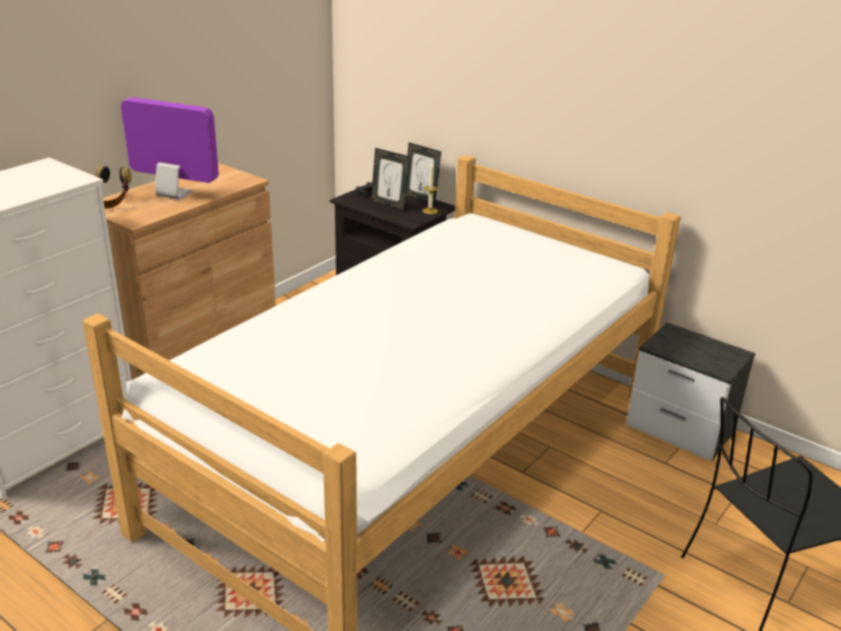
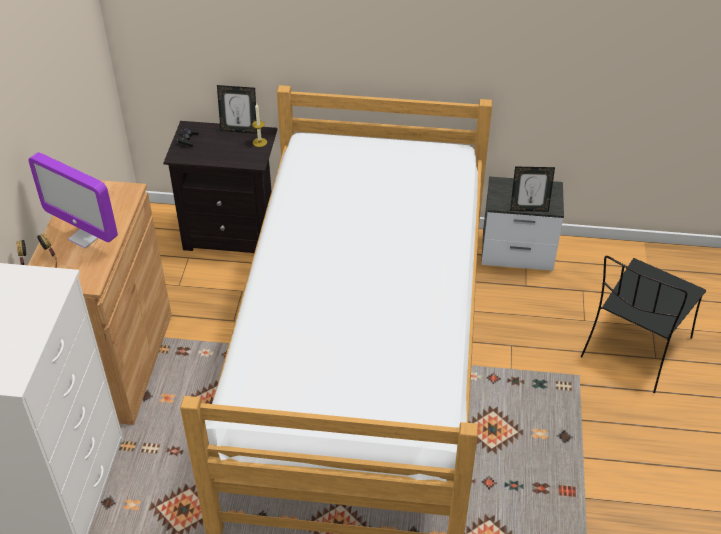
camera: 30 degrees left, 15 degrees up
monitor [121,97,219,200] -> monitor turned 135 degrees counterclockwise [28,152,118,249]
picture frame [371,148,410,211] -> picture frame moved to [510,167,555,212]

